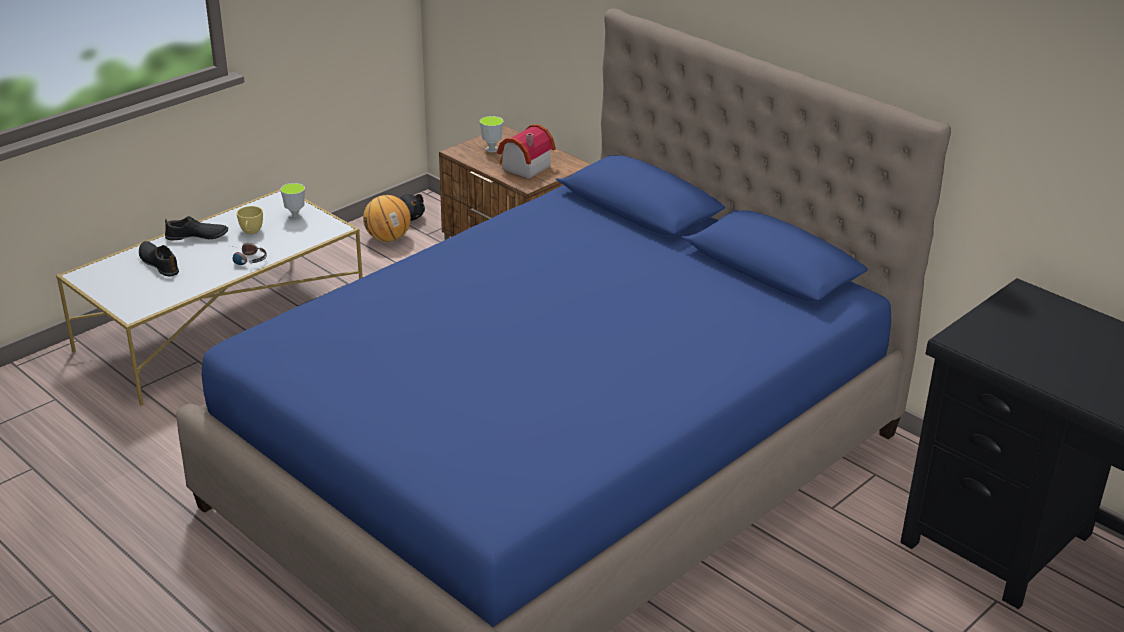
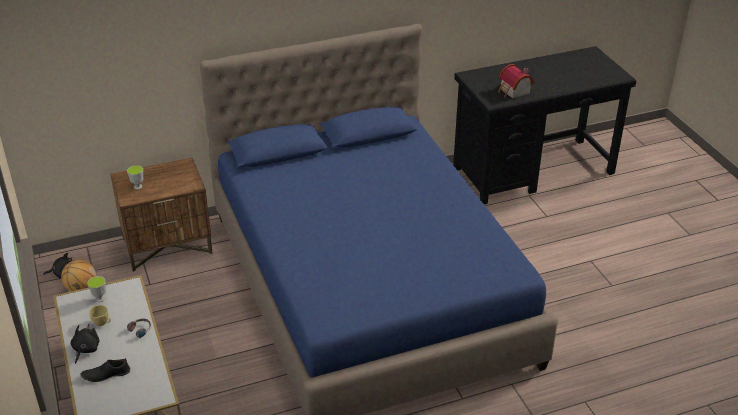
camera: 65 degrees left, 5 degrees up
black shoe [165,216,228,240] -> black plush toy [71,324,100,364]
toy house [497,124,556,179] -> toy house moved to [498,64,534,98]

